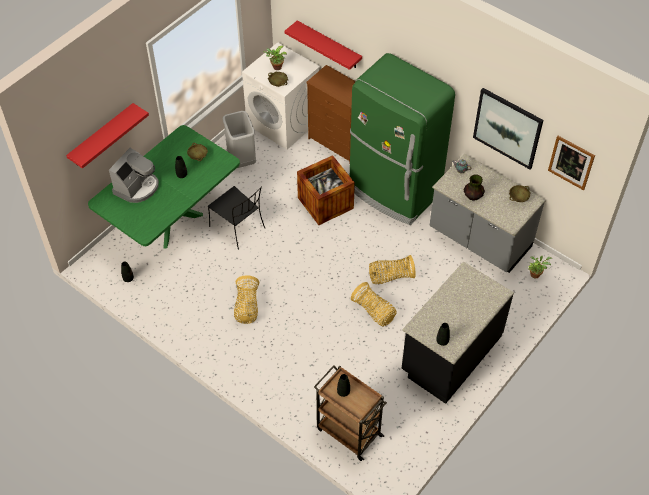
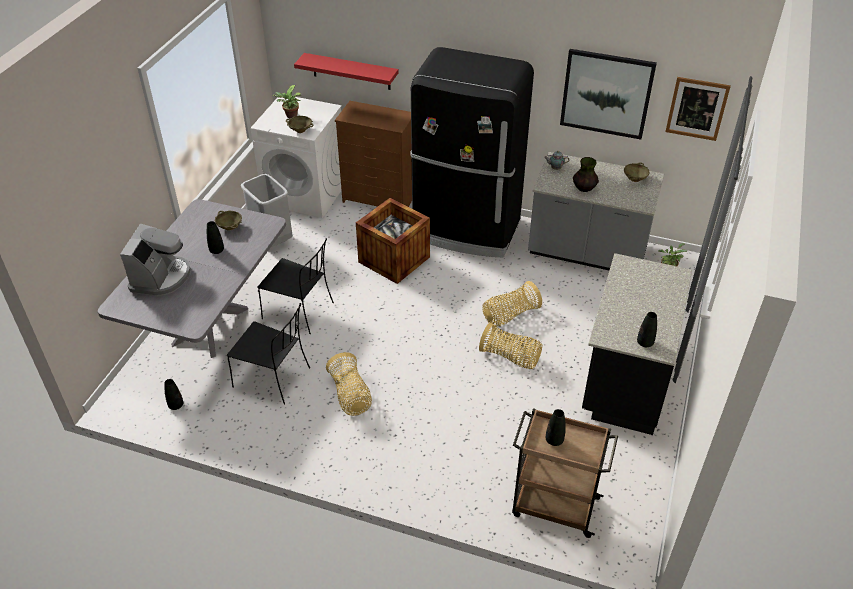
camera: 20 degrees left, 10 degrees down
red shelf [66,103,149,169] -> none
green dining table [88,125,240,249] -> grey dining table [98,199,286,358]
green fridge [350,53,455,225] -> black fridge [410,47,534,257]
none -> black chair [227,303,310,405]

